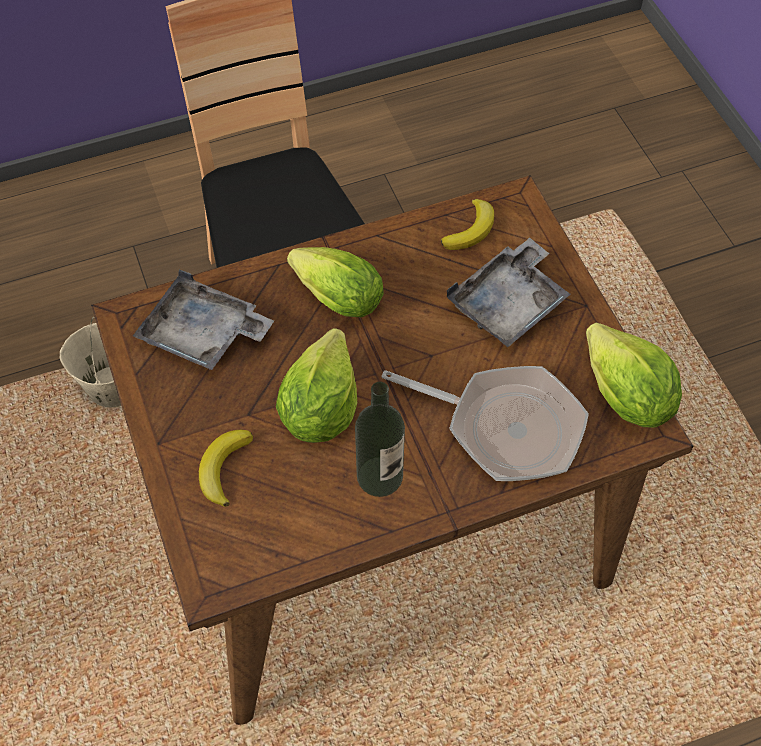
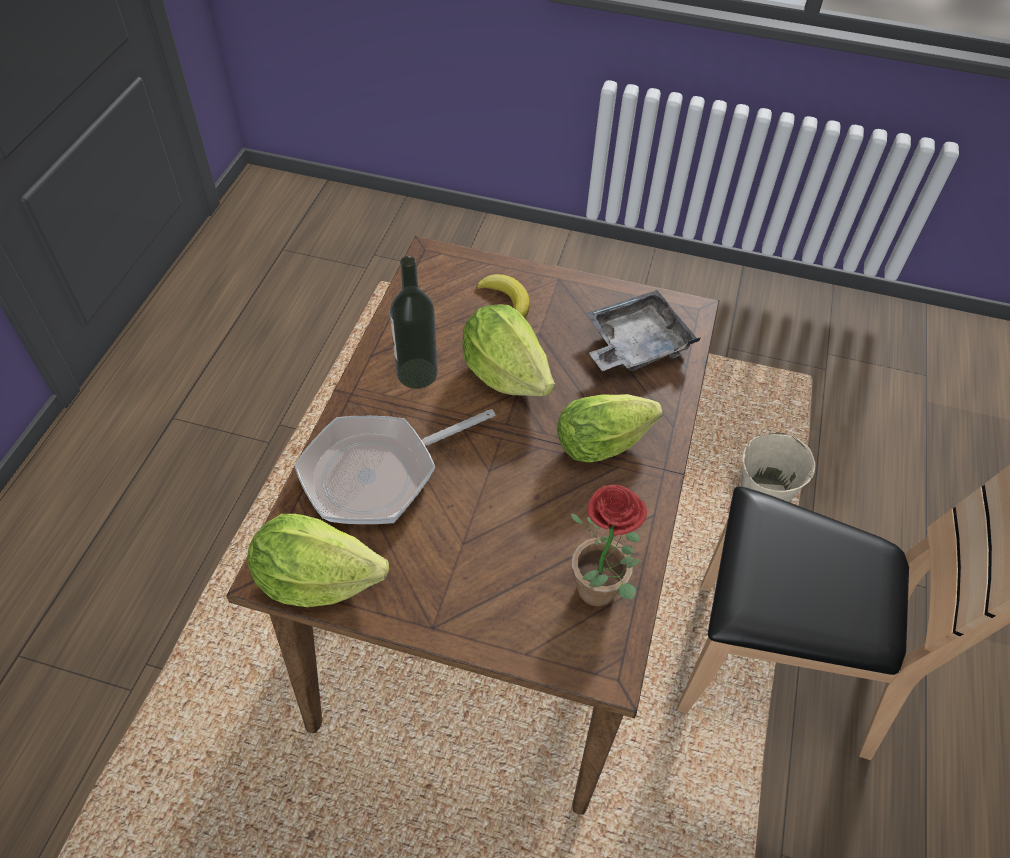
camera: 125 degrees right, 5 degrees down
banana [441,199,494,250] -> potted plant [570,485,647,607]
grey tray [447,238,570,347] -> none

